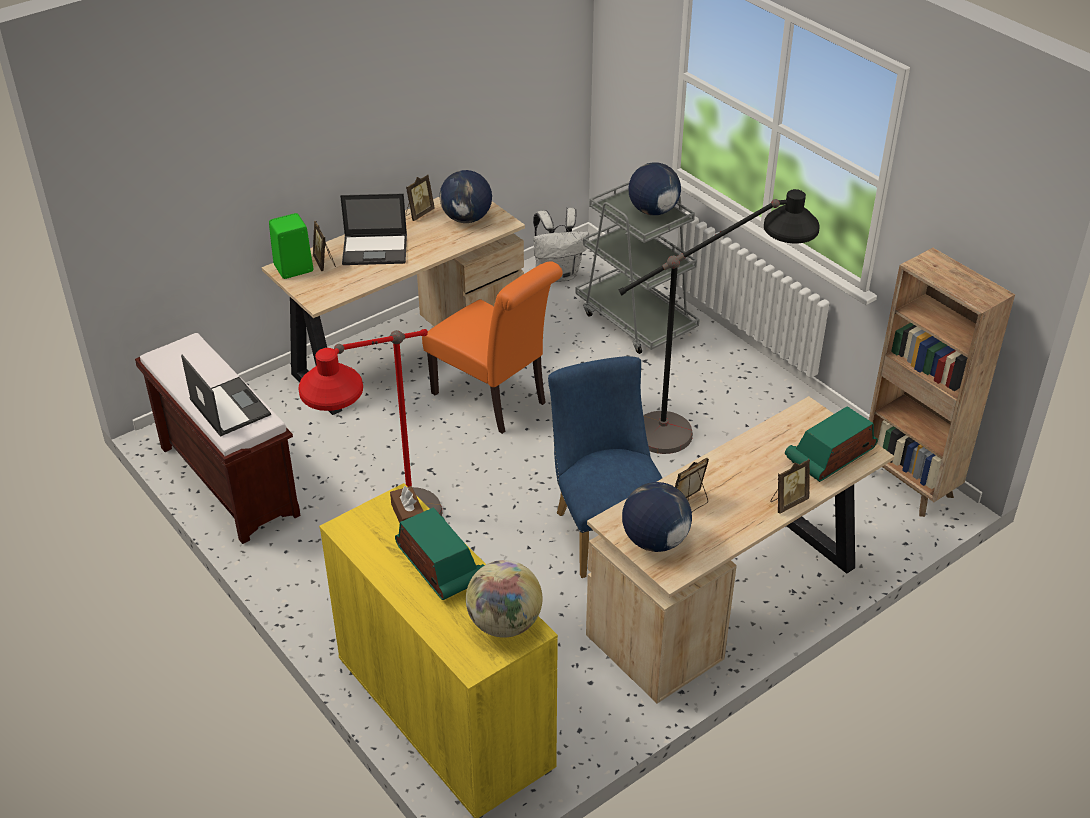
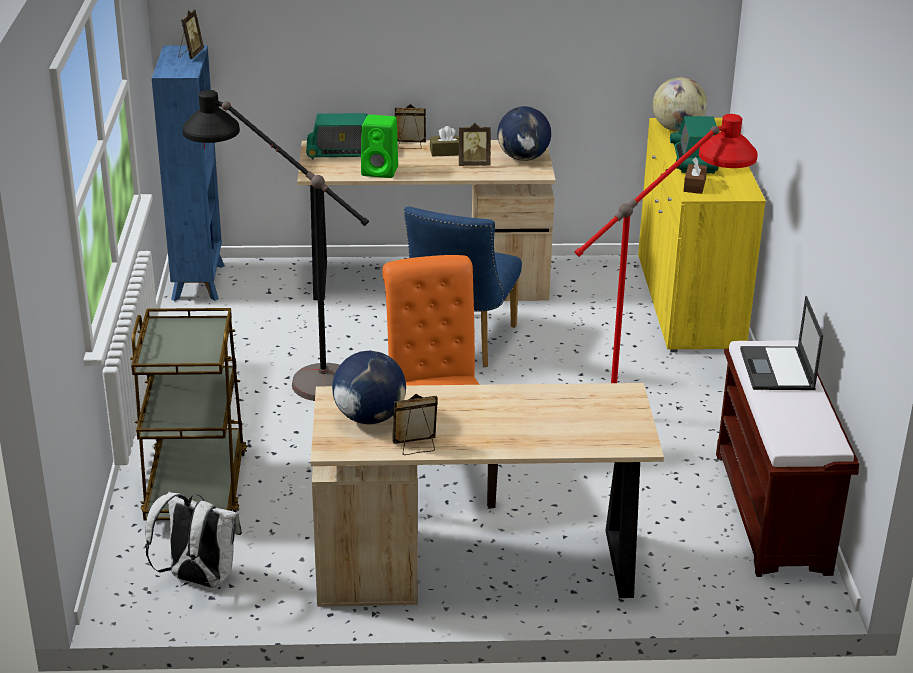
camera: 145 degrees left, 10 degrees down
green speaker [269,213,313,279] -> green speaker moved to [361,115,398,178]
picture frame [313,221,336,271] -> picture frame moved to [178,9,204,59]
laptop [340,194,407,265] -> none
grey cart [575,182,700,354] -> brown cart [130,308,247,521]
globe [628,162,681,215] -> none
brown bookcase [869,248,1015,517] -> blue bookcase [152,45,225,301]
none -> brown tissue box [430,126,459,157]

